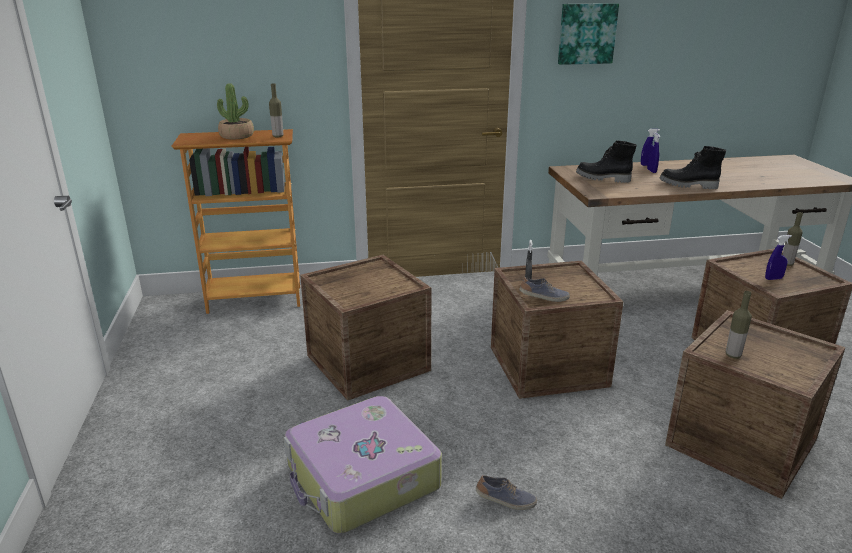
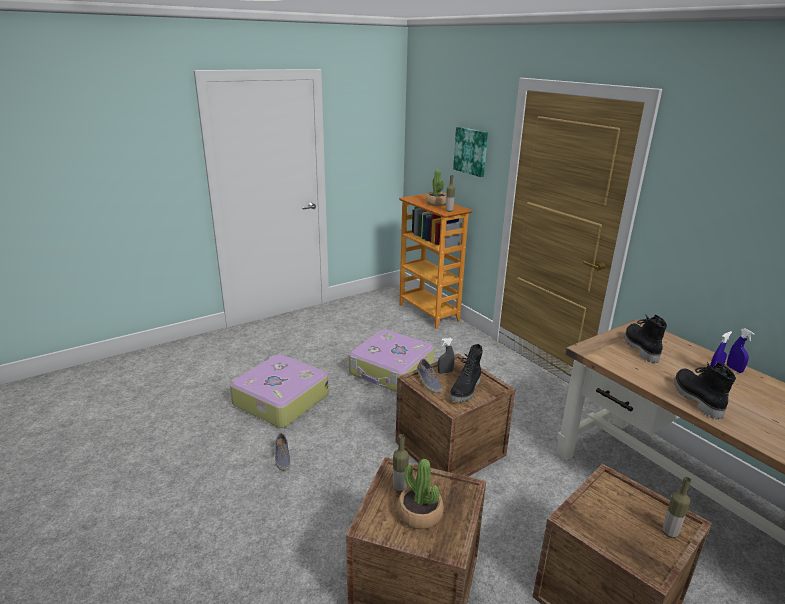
camera: 65 degrees right, 0 degrees up
crate [300,255,431,401] -> suitcase [349,330,434,392]
picture [558,3,619,65] -> picture moved to [453,127,488,177]
blue spray bottle [765,235,792,280] -> none
none -> potted plant [397,459,444,530]
none -> black boot [449,344,483,402]

